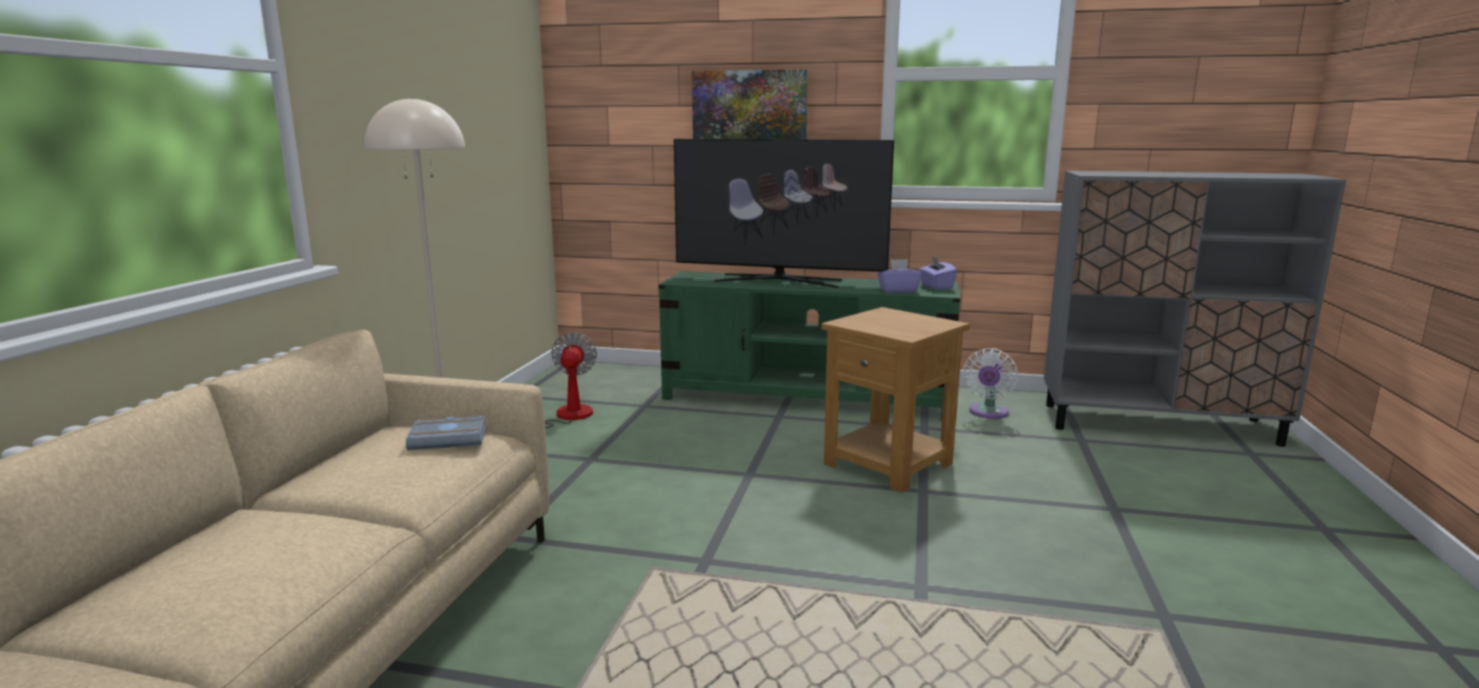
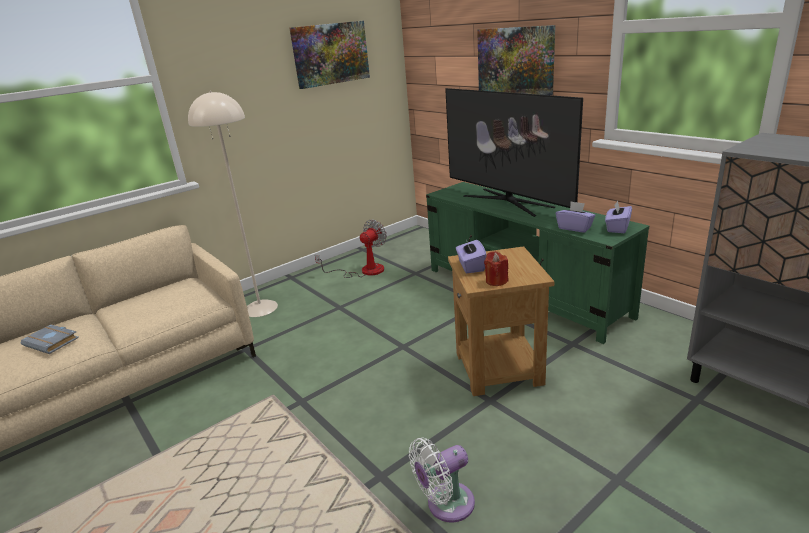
camera: 40 degrees right, 10 degrees up
grey book [406,416,487,450] -> grey book moved to [21,324,79,354]
white fan [963,348,1018,419] -> white fan moved to [409,438,475,523]
none -> picture [290,21,370,89]
none -> purple tissue box [456,240,486,273]
none -> red candle [484,251,508,286]

